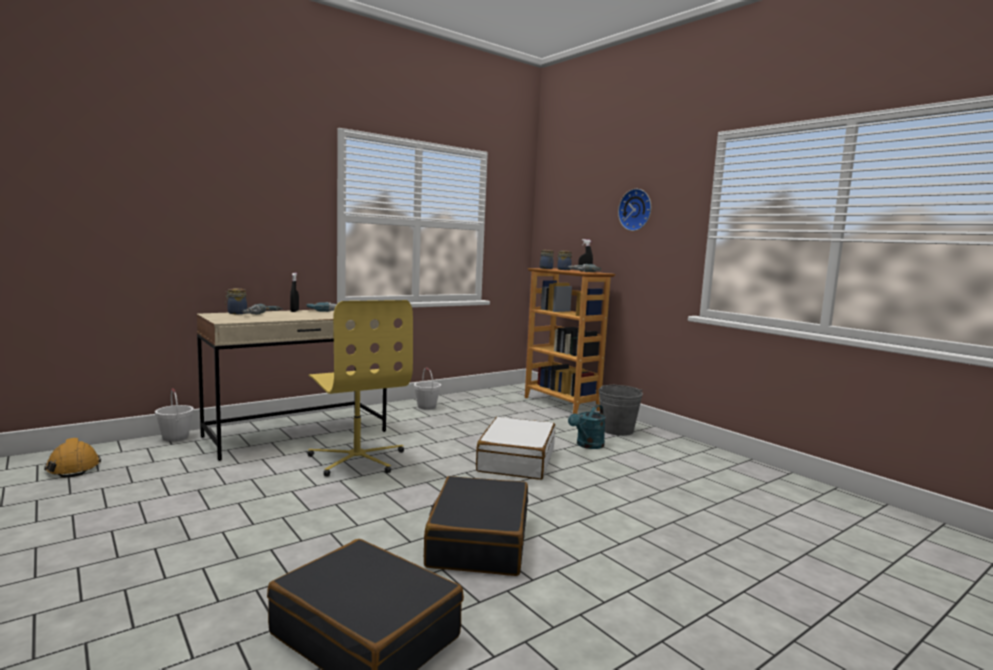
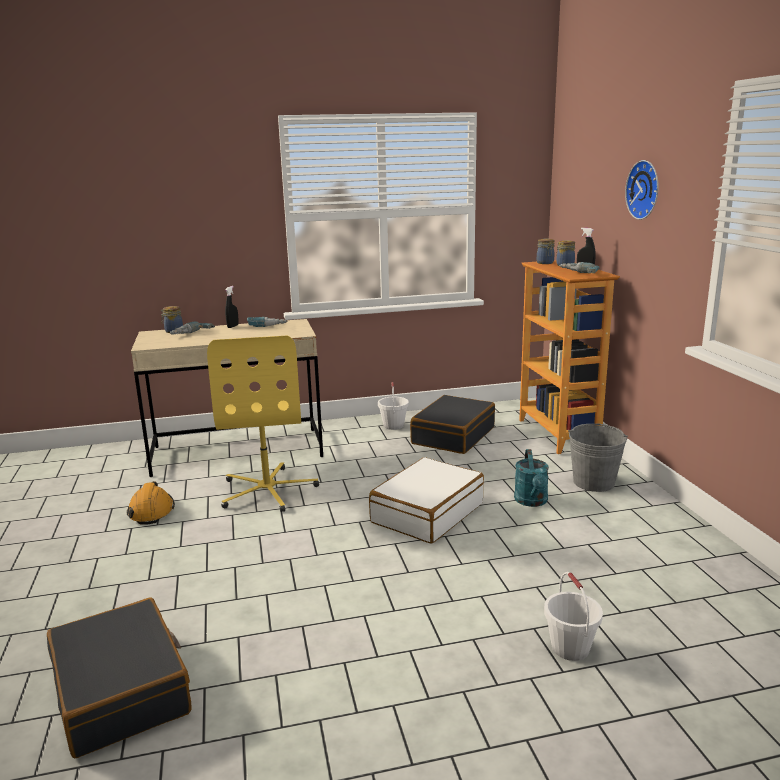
camera: 25 degrees right, 10 degrees up
orange hard hat [44,438,101,478] -> orange hard hat moved to [127,481,175,525]
white bucket [155,388,194,442] -> white bucket moved to [544,572,603,661]
black suitcase [424,476,528,576] -> black suitcase moved to [410,395,495,454]
turquoise watering can [568,405,606,449] -> turquoise watering can turned 60 degrees counterclockwise [514,449,549,507]

